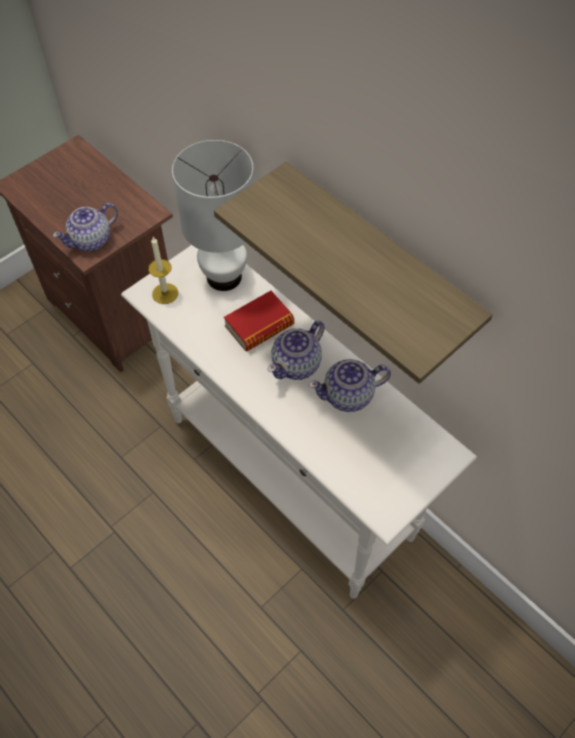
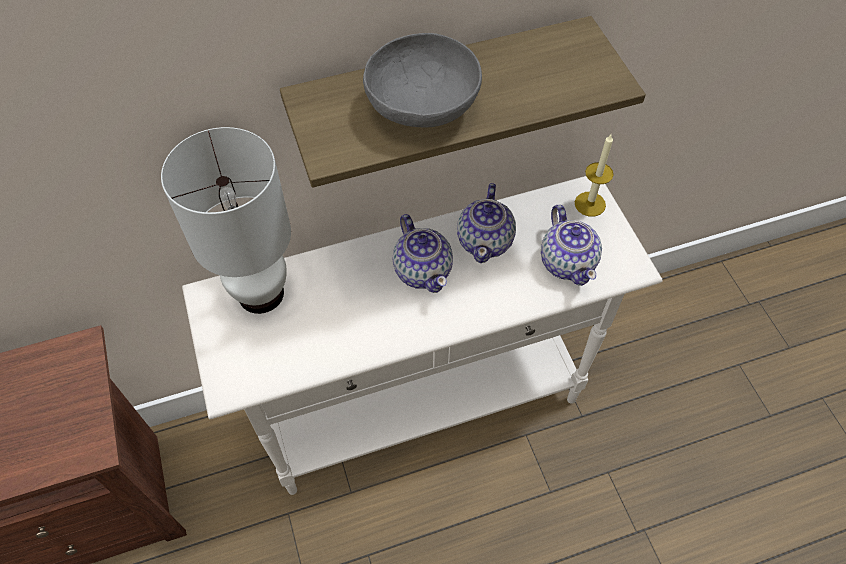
camera: 65 degrees left, 0 degrees up
teapot [53,203,118,251] -> teapot moved to [541,205,602,286]
candle [148,237,178,304] -> candle moved to [575,134,614,217]
book [224,291,294,351] -> none
none -> grey bowl [363,33,482,127]

